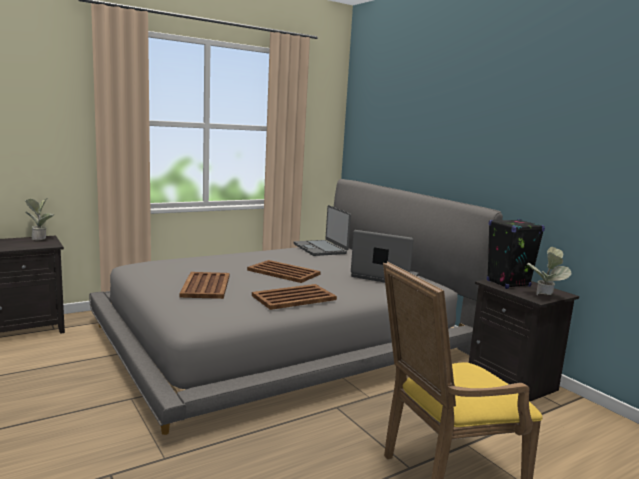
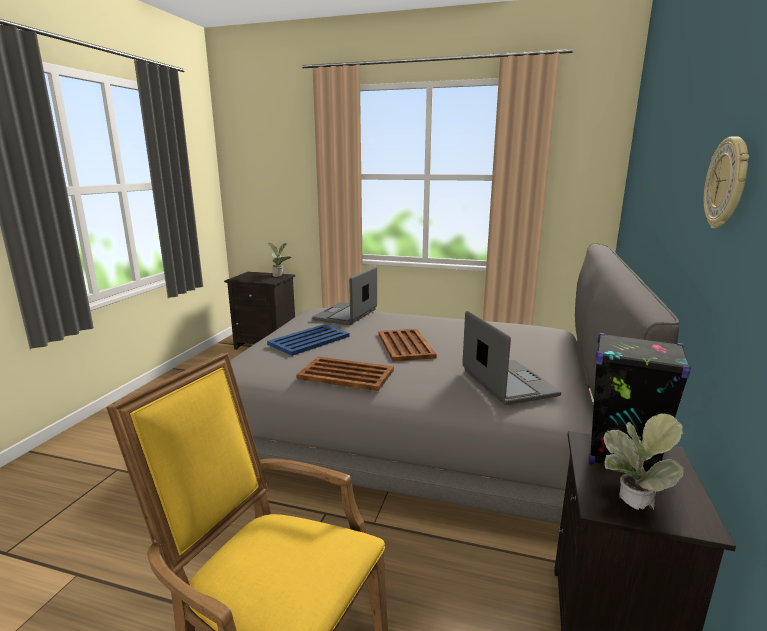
camera: 50 degrees right, 5 degrees up
brown tray [179,272,230,299] -> blue tray [267,324,349,356]
laptop [294,205,351,256] -> laptop moved to [312,266,377,325]
none -> wall clock [704,136,749,228]

